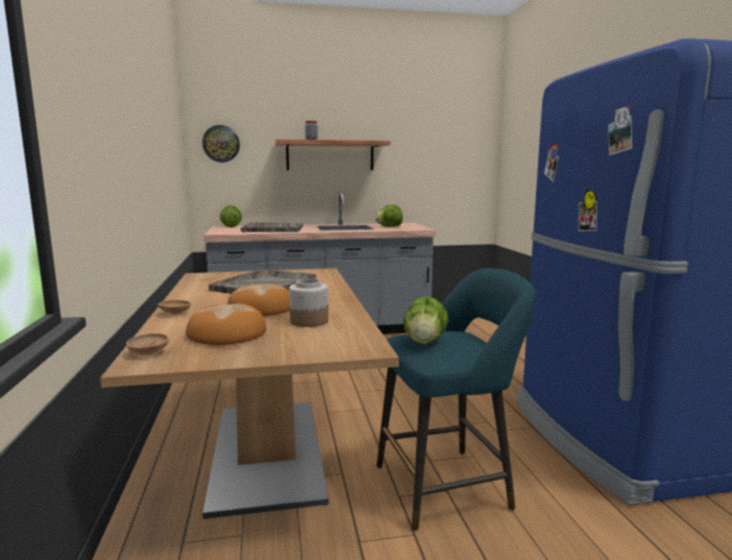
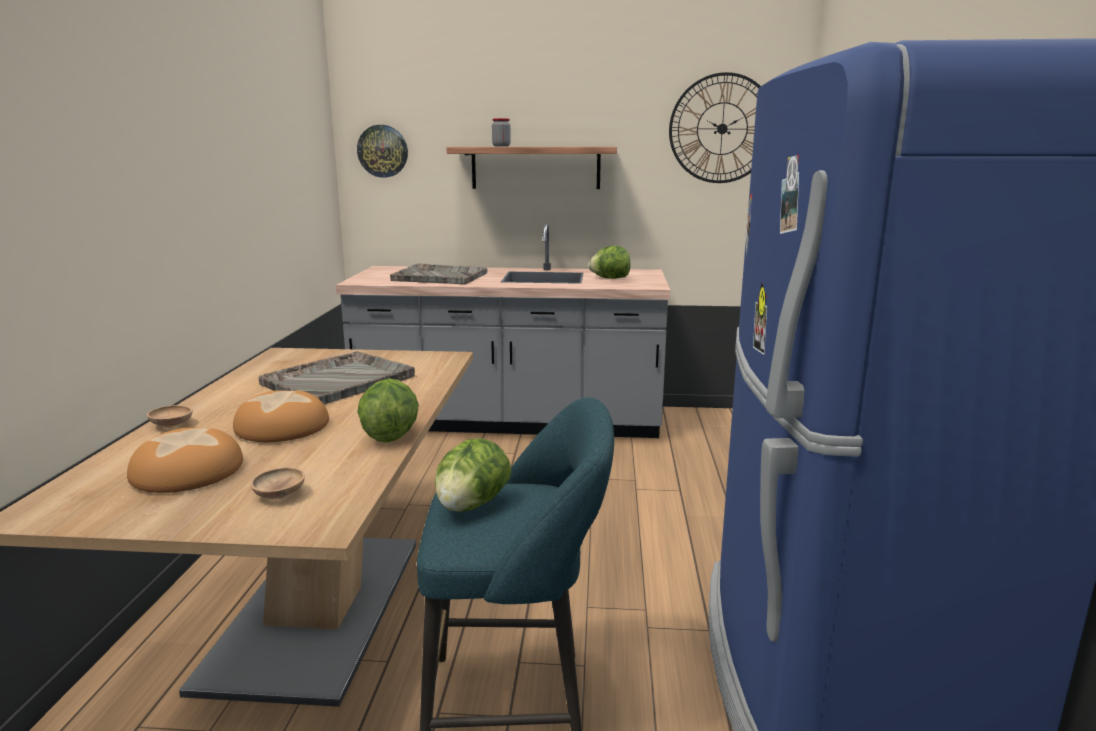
camera: 15 degrees right, 5 degrees up
brown bowl [126,333,169,356] -> brown bowl moved to [251,467,305,500]
lettuce [220,205,242,228] -> lettuce moved to [358,378,419,443]
jar [289,278,329,327] -> none
none -> wall clock [669,72,761,183]

